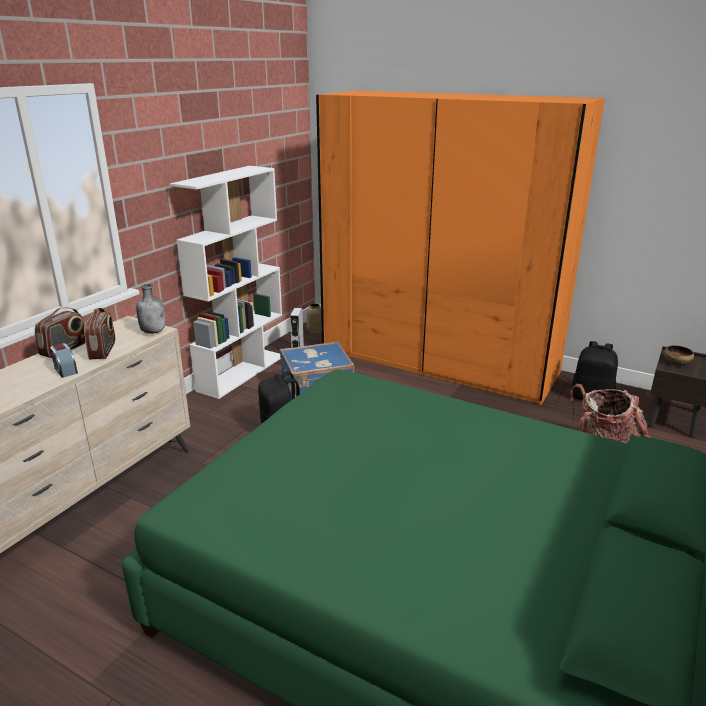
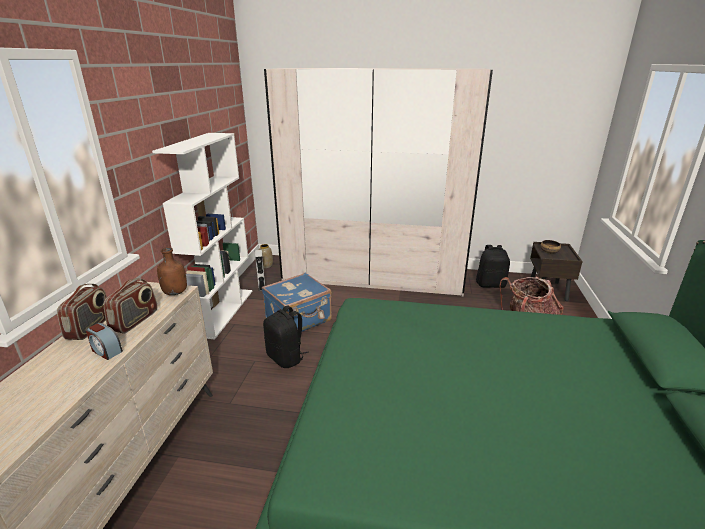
camera: 20 degrees left, 0 degrees up
radio [84,308,115,359] -> radio turned 45 degrees clockwise [104,278,158,333]
grey bottle [136,284,165,334] -> brown bottle [157,248,187,295]
orange wardrobe [316,91,605,405] -> beige wardrobe [264,68,493,296]

